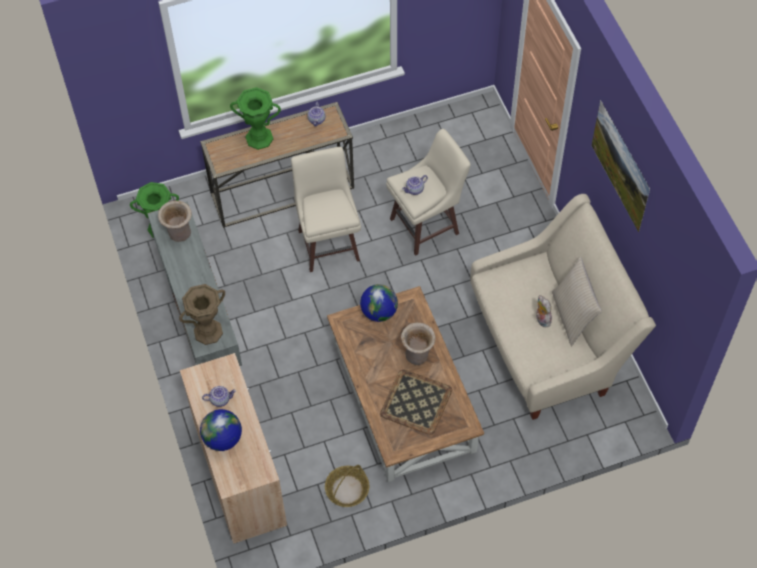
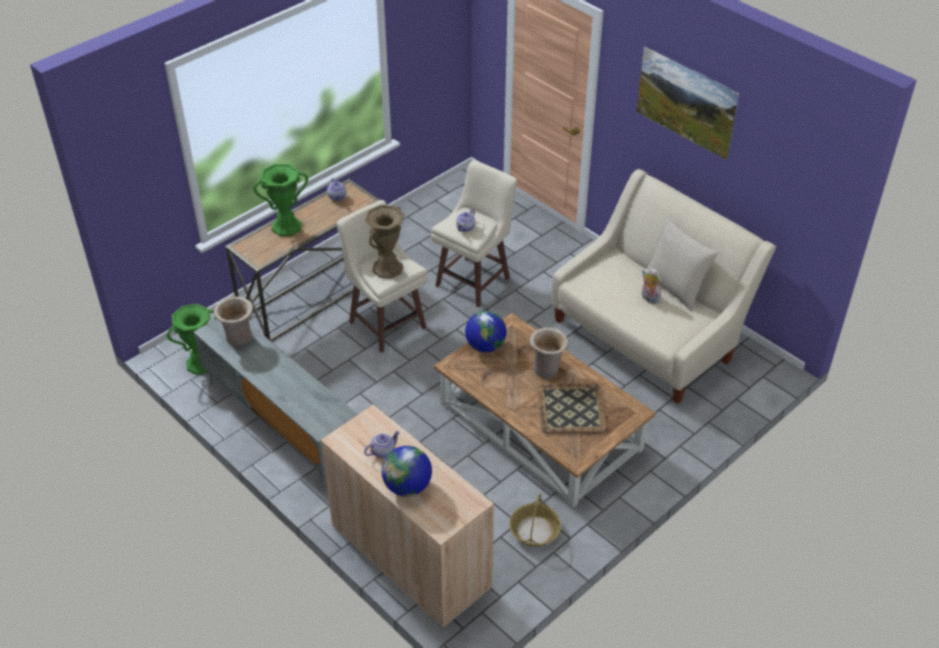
camera: 25 degrees left, 15 degrees down
brown vase [179,284,225,345] -> brown vase moved to [365,205,404,279]

